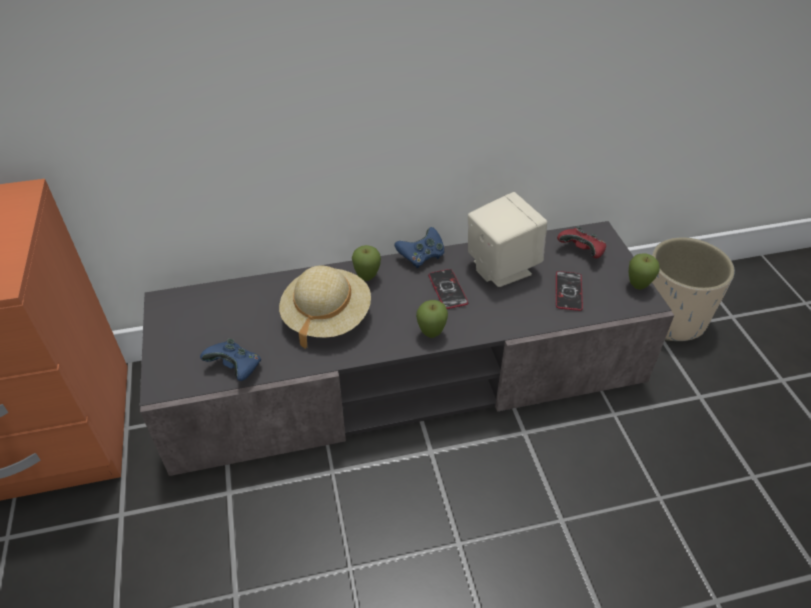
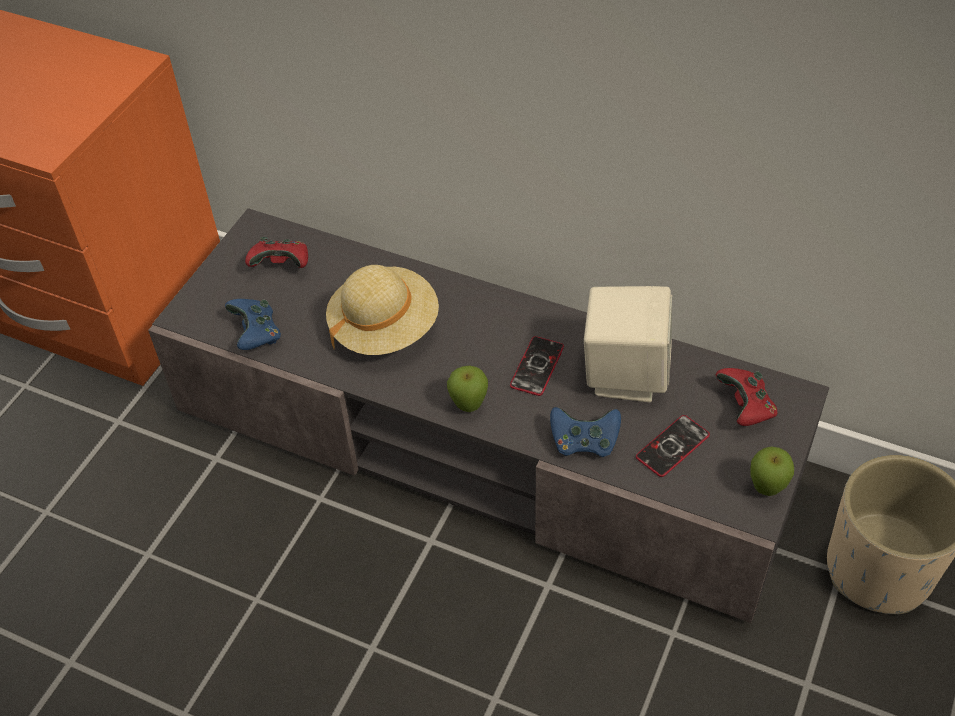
camera: 40 degrees right, 5 degrees up
apple [352,245,381,281] -> none
blue game controller [394,227,445,268] -> blue game controller moved to [550,407,621,457]
none -> red game controller [245,237,308,268]

